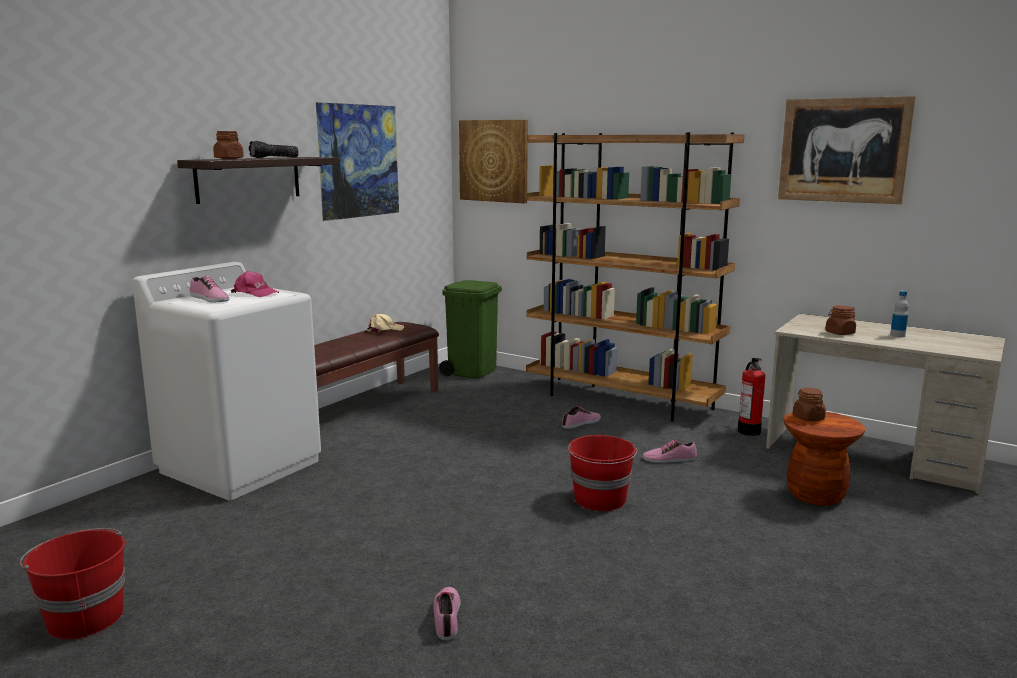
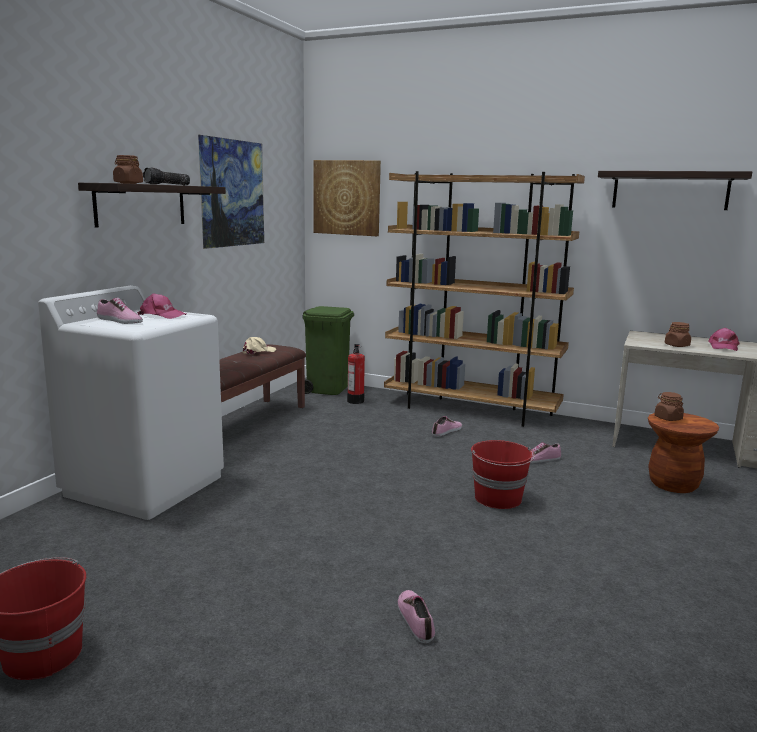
camera: 10 degrees left, 0 degrees up
fire extinguisher [738,358,765,436] -> fire extinguisher moved to [347,344,365,404]
picture [778,96,916,204] -> shelf [598,171,752,210]
bottle [890,291,909,337] -> pink cap [708,328,740,351]

